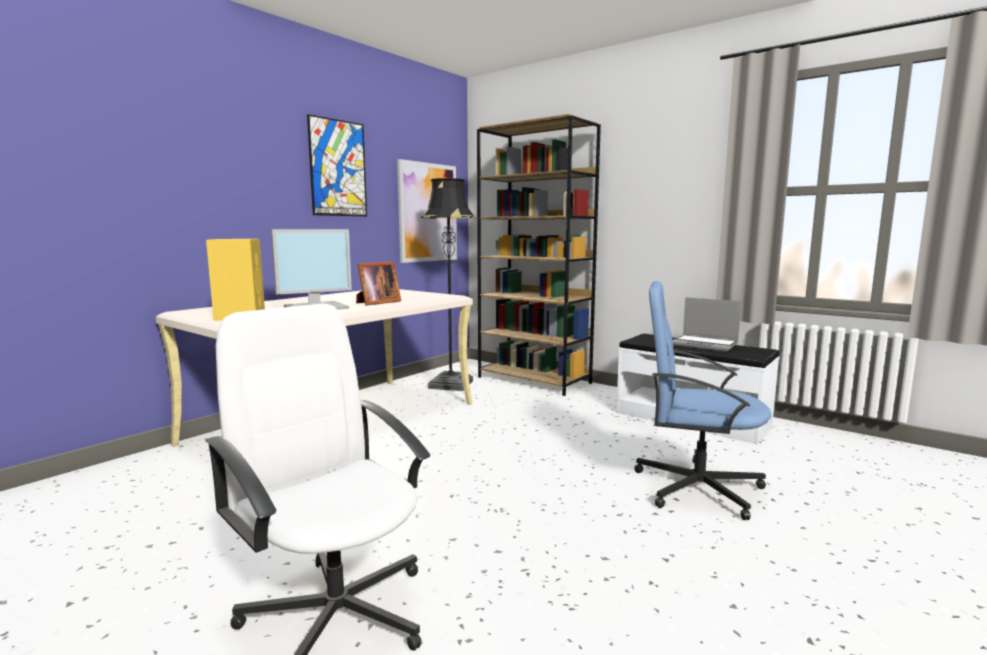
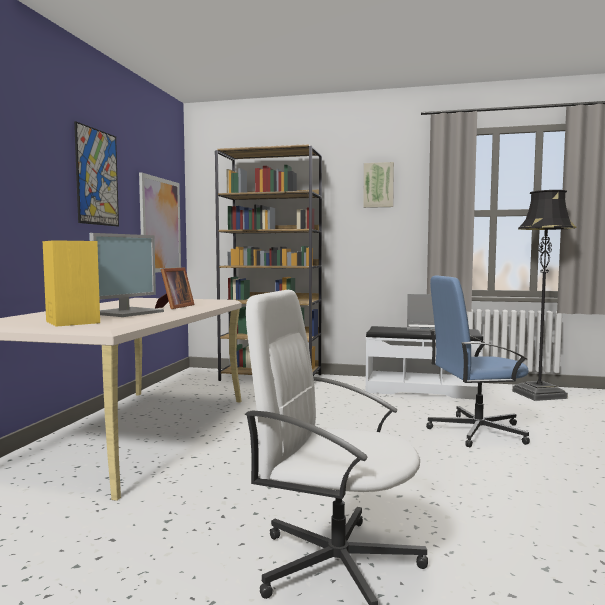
camera: 25 degrees left, 5 degrees down
black floor lamp [421,178,475,391] -> black floor lamp moved to [512,190,576,401]
none -> picture [363,162,394,208]

